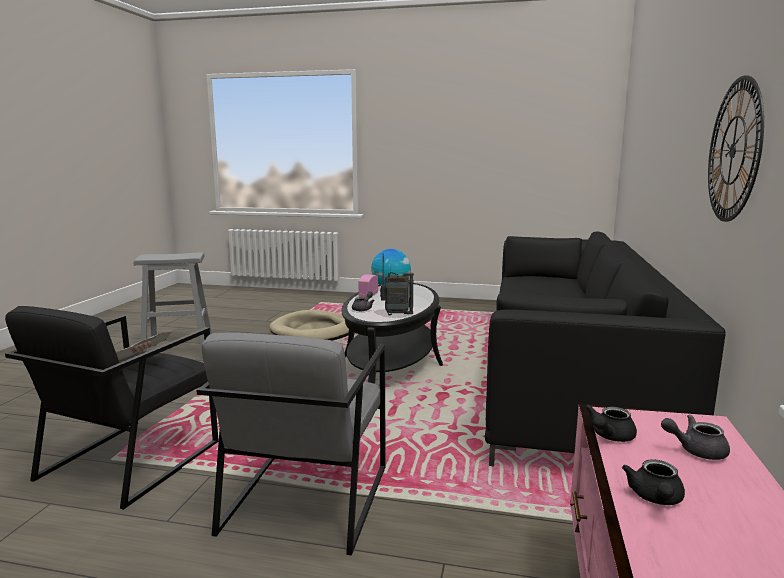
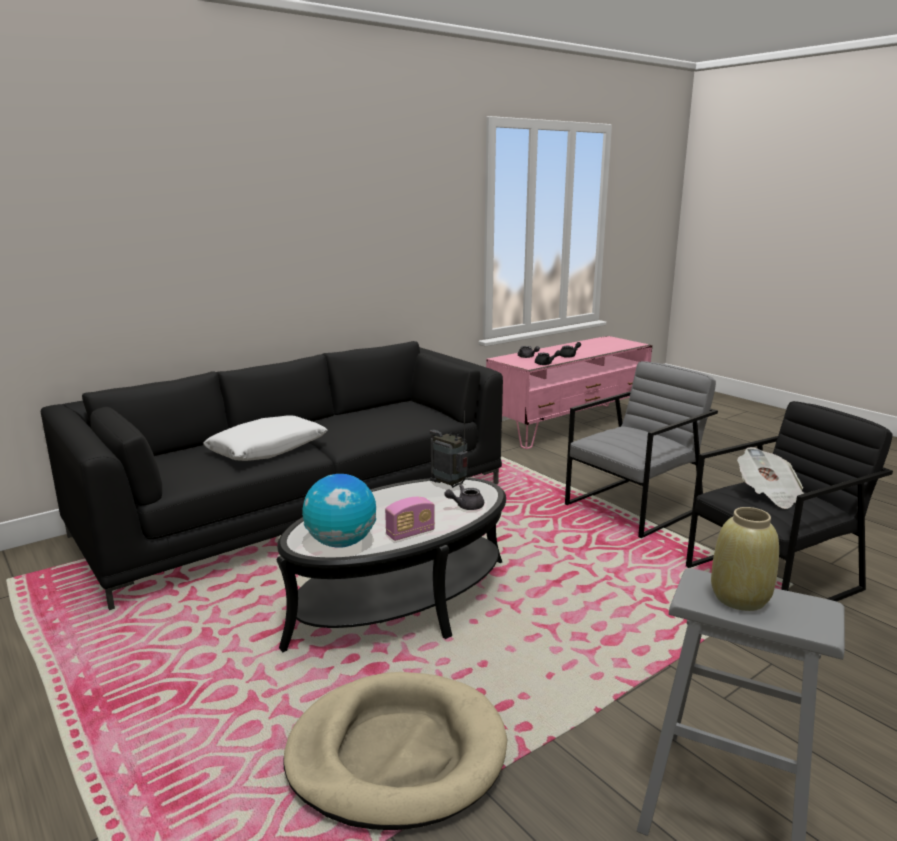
camera: 140 degrees left, 5 degrees up
wall clock [708,75,764,222] -> none
none -> white pillow [203,416,328,461]
none -> beige vase [711,507,779,611]

